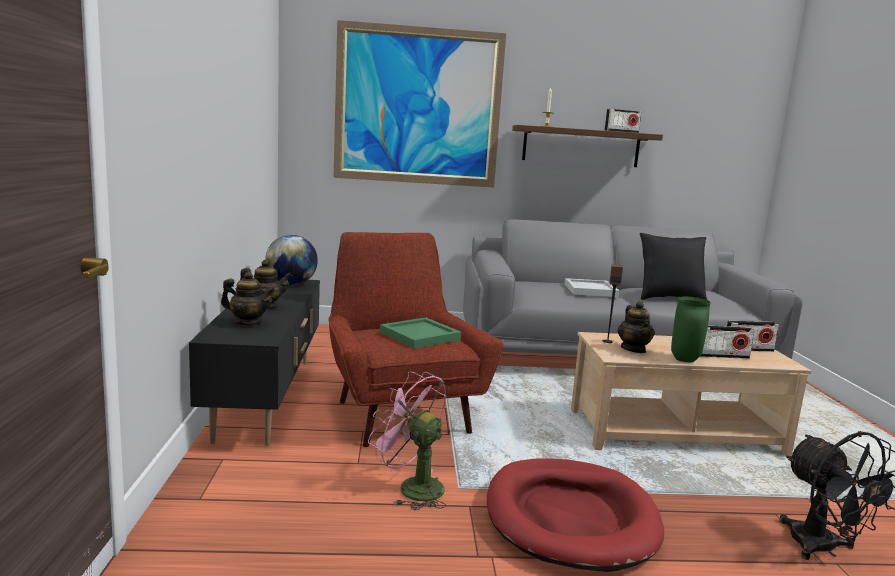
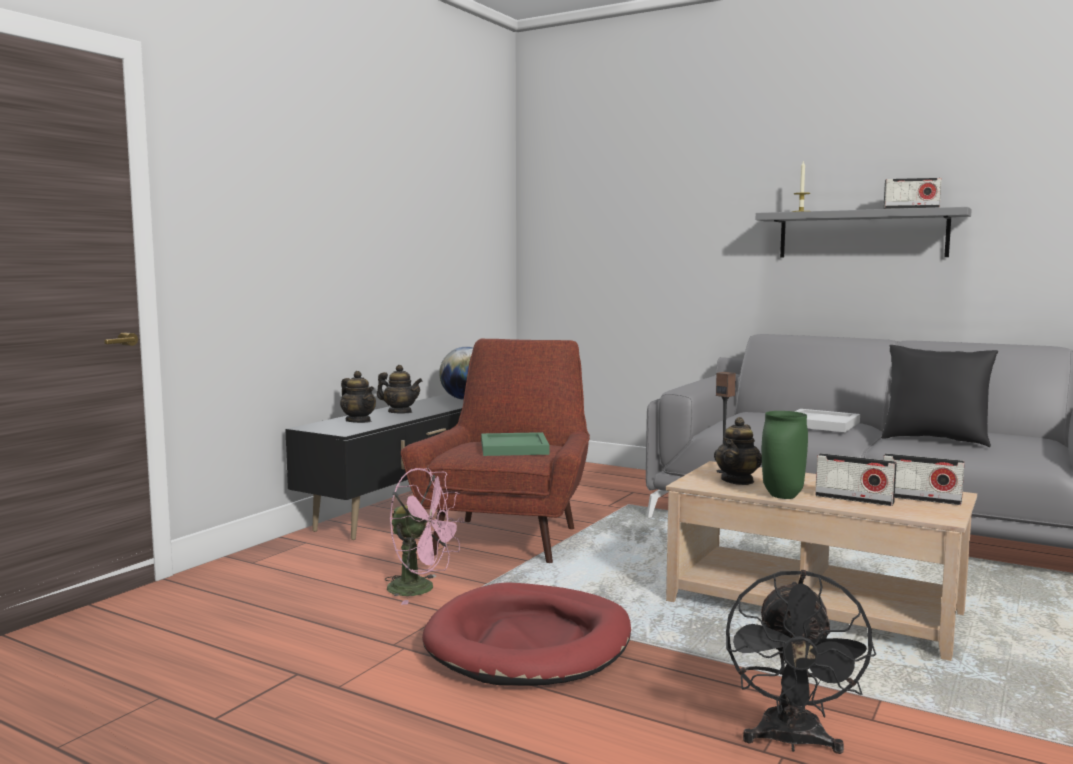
camera: 35 degrees right, 5 degrees down
picture [333,20,506,187] -> none
pink fan [368,372,446,510] -> pink fan turned 135 degrees clockwise [385,468,464,605]
brown shelf [512,125,663,167] -> grey shelf [756,207,972,258]

